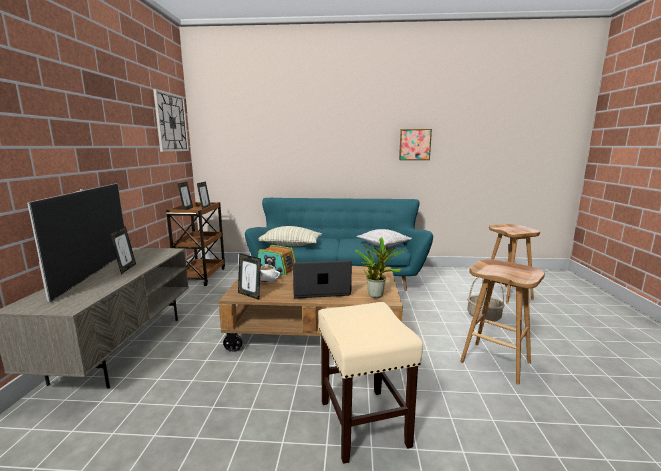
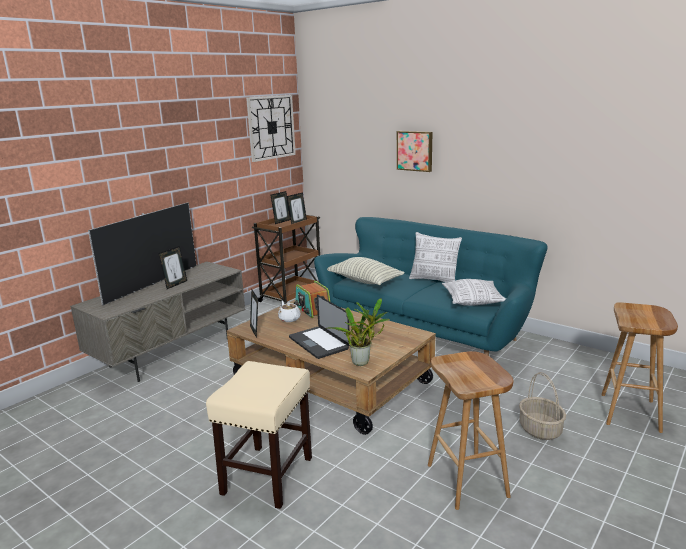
camera: 35 degrees right, 5 degrees up
laptop [293,260,352,298] -> laptop turned 150 degrees counterclockwise [289,295,350,359]
picture [399,129,432,160] -> picture moved to [397,131,432,172]
none -> pillow [409,232,462,283]

